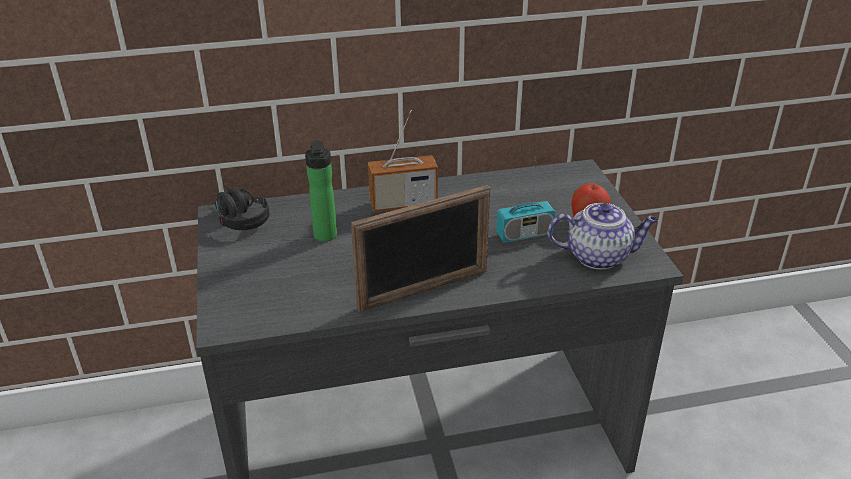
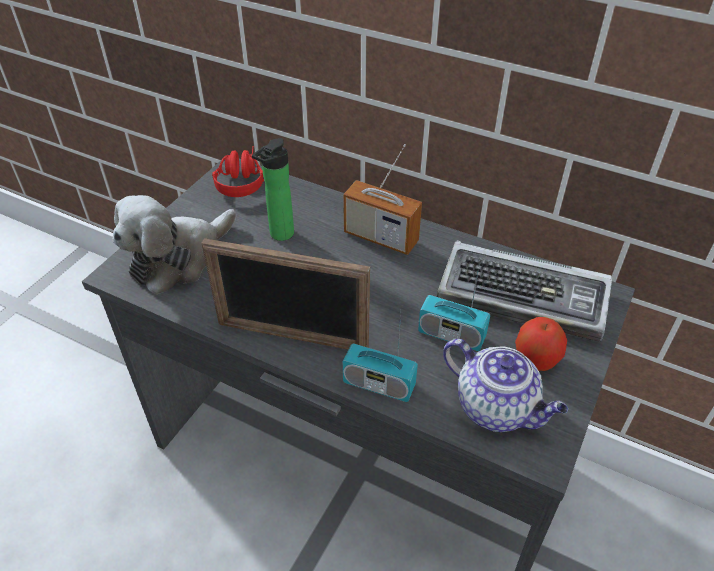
camera: 40 degrees right, 10 degrees up
black headphones [215,186,269,230] -> red headphones [212,146,264,197]
none -> plush toy [112,195,236,295]
none -> radio [343,313,418,402]
none -> keyboard [437,240,612,342]

